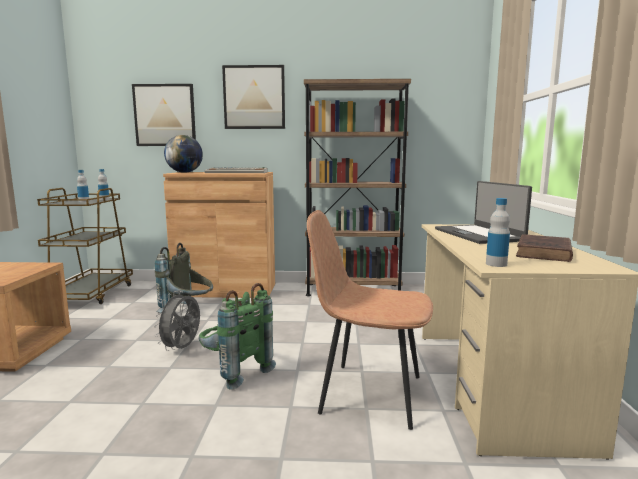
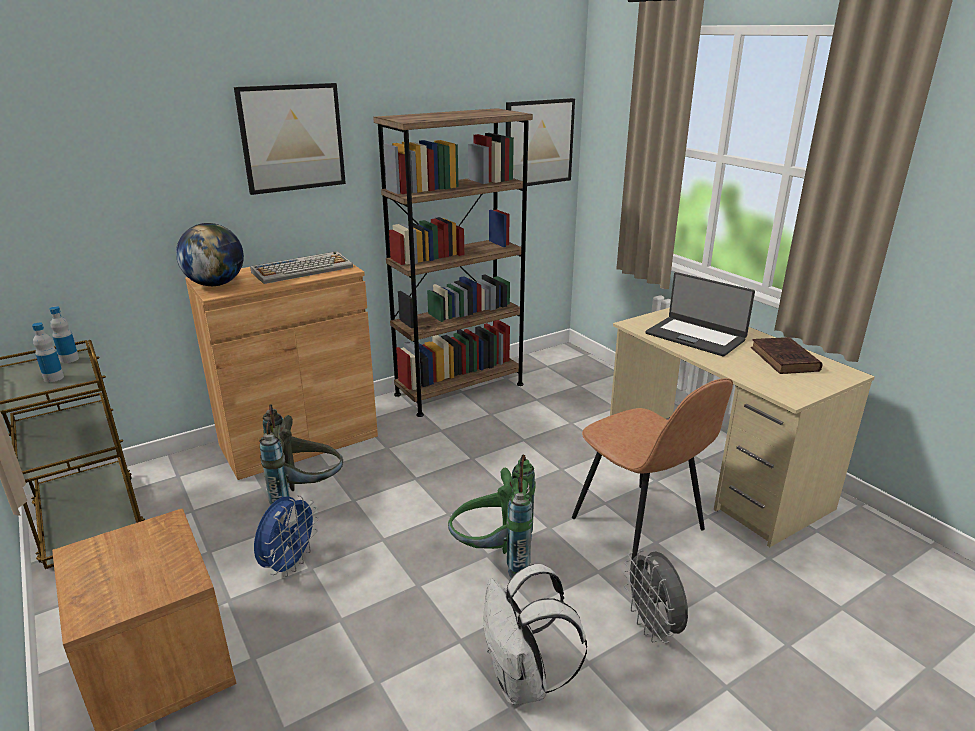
camera: 35 degrees left, 15 degrees up
picture [132,84,196,146] -> picture moved to [506,98,575,186]
grey fan [154,291,200,351] -> grey fan moved to [623,550,688,643]
brown chair [307,210,433,430] -> brown chair turned 105 degrees counterclockwise [572,378,733,563]
bottle [486,198,510,267] -> none
none -> blue fan [254,495,319,577]
none -> white backpack [483,564,587,705]

